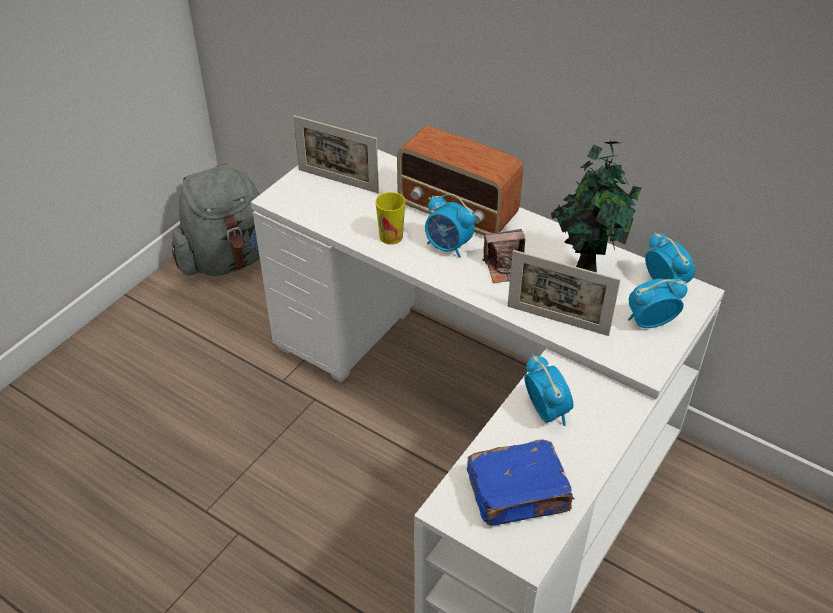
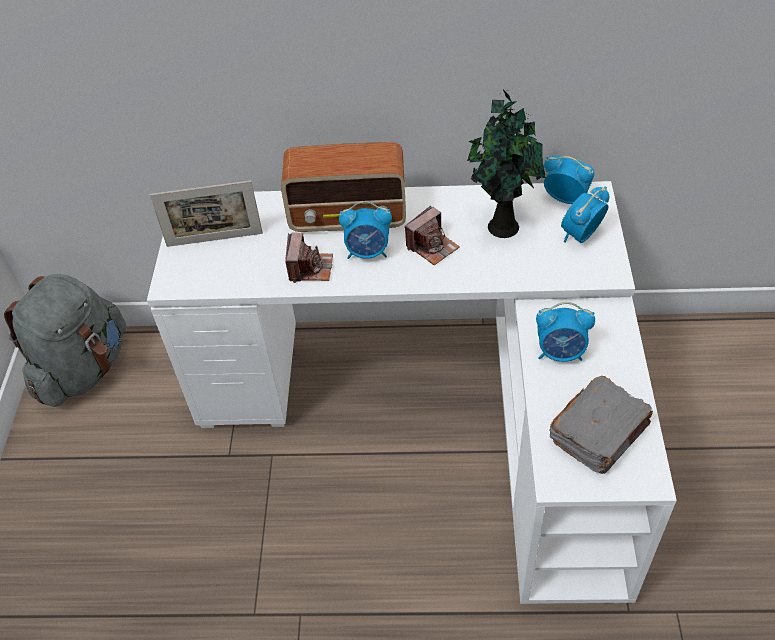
camera: 30 degrees left, 5 degrees up
cup [375,192,405,245] -> camera [285,232,333,283]
blue book [467,439,575,526] -> grey book [549,376,653,474]
picture frame [508,250,621,336] -> none
alarm clock [524,355,573,426] -> alarm clock turned 150 degrees clockwise [536,302,595,362]

